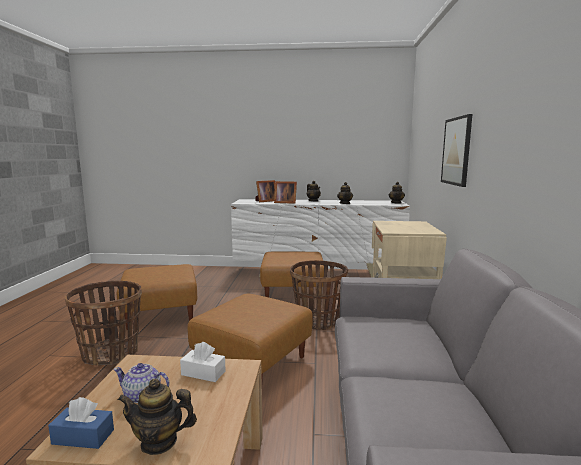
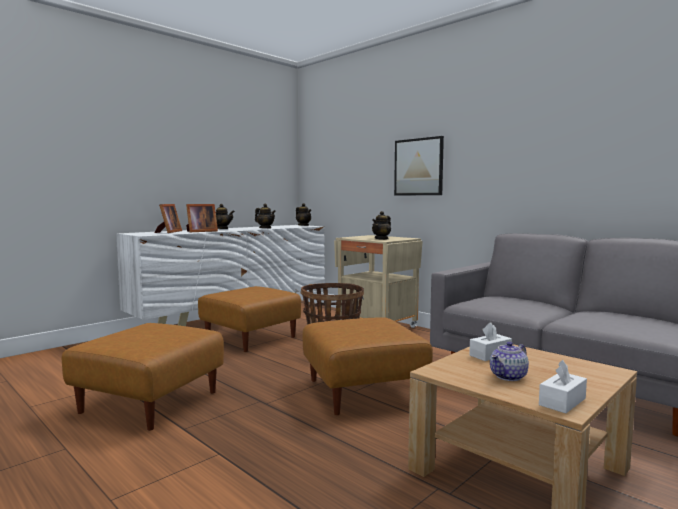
camera: 50 degrees left, 5 degrees down
blue tissue box [48,397,114,449] -> white tissue box [539,360,587,413]
basket [65,281,142,365] -> none
teapot [118,379,197,455] -> teapot moved to [372,211,391,240]

